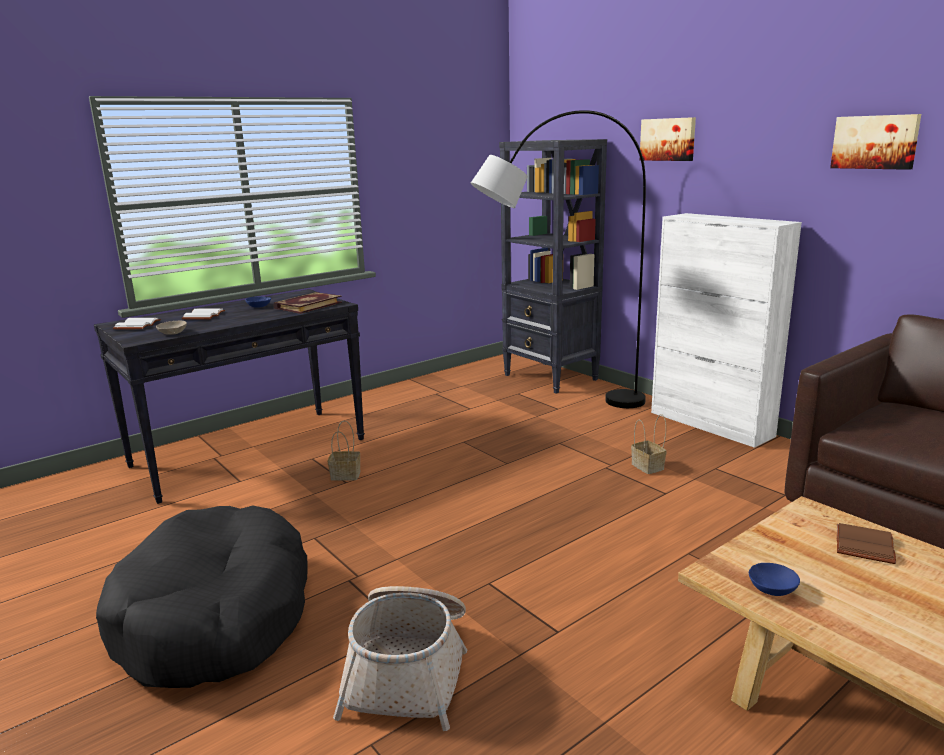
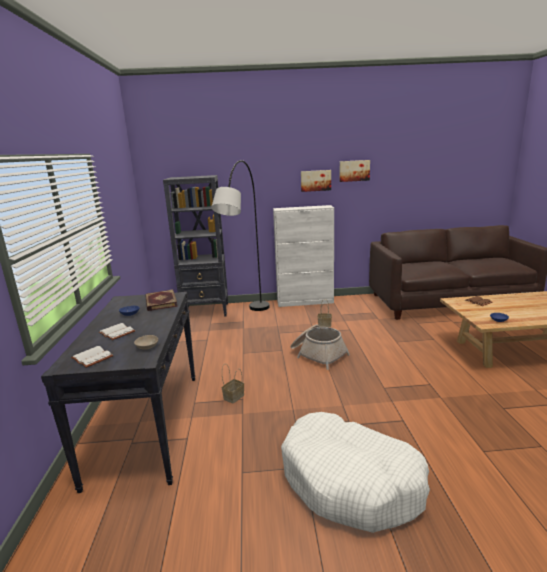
camera: 55 degrees left, 0 degrees up
black dog bed [96,506,307,688] -> white dog bed [281,412,430,533]
basket [333,586,467,731] -> basket moved to [291,324,350,370]
picture [640,117,696,161] -> picture moved to [301,170,331,192]

